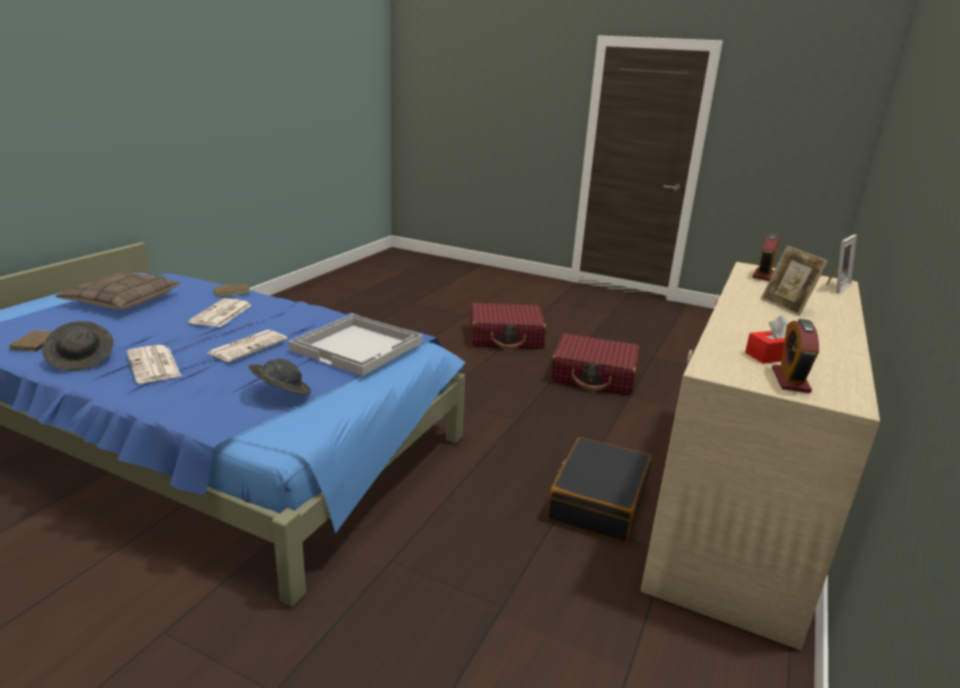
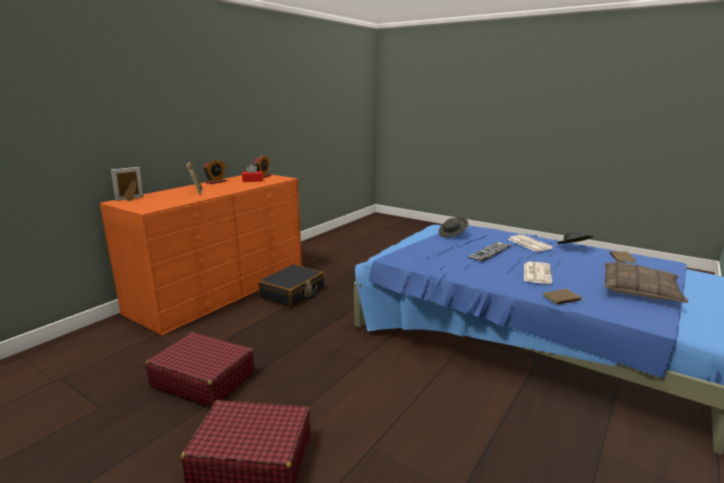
camera: 170 degrees left, 5 degrees down
newspaper [207,330,288,362] -> keyboard [468,242,512,261]
white tray [289,314,422,376] -> none
beige dresser [641,262,880,650] -> orange dresser [100,175,302,335]
alarm clock [752,234,780,281] -> alarm clock moved to [203,159,226,184]

